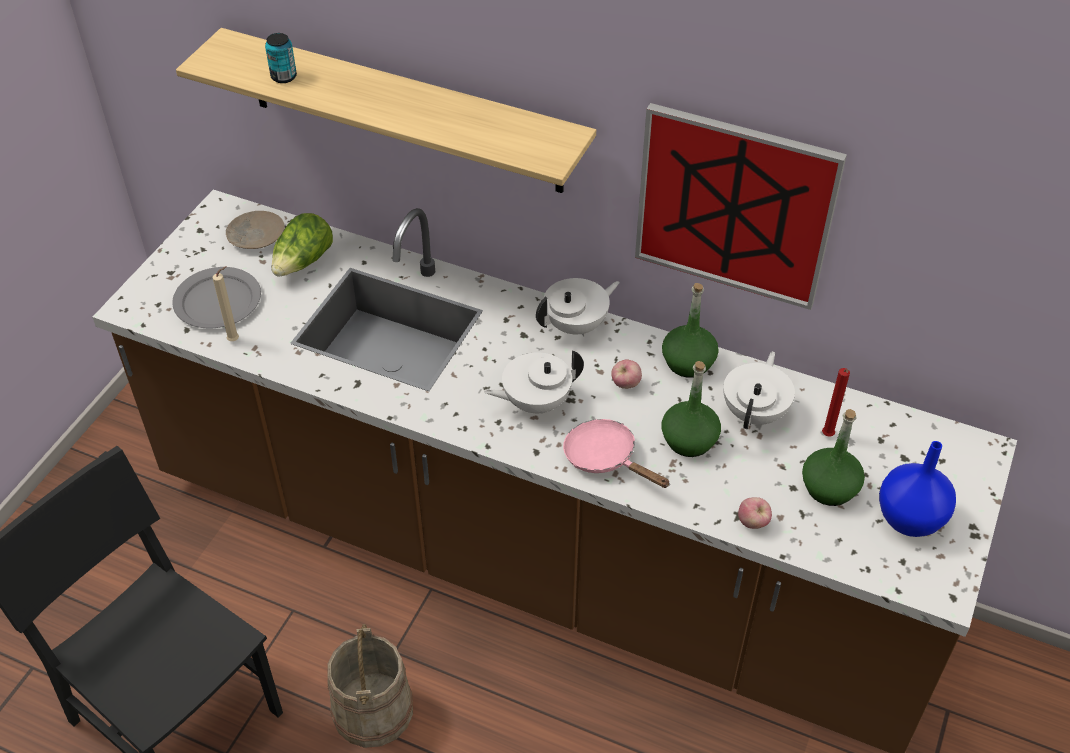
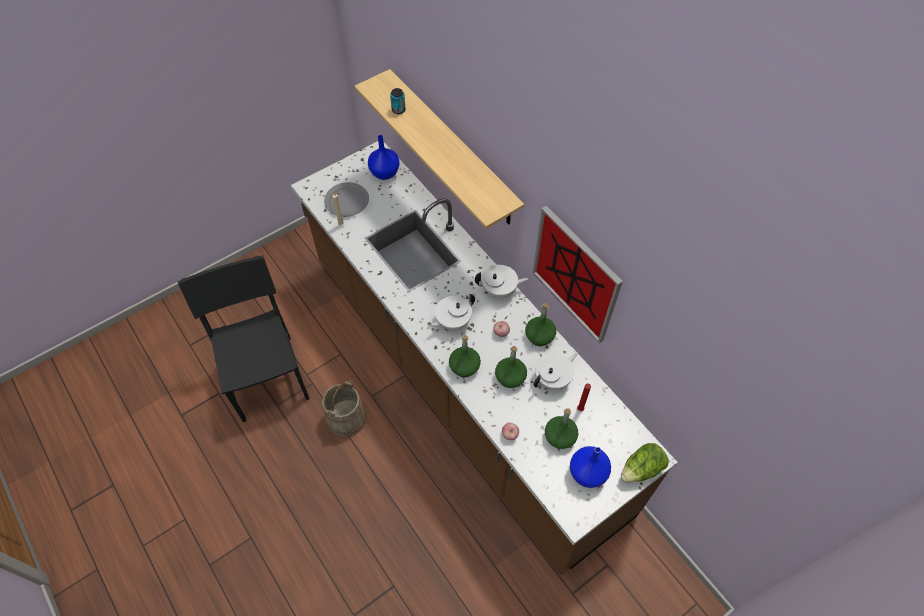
camera: 30 degrees right, 10 degrees up
beige plate [226,211,285,249] -> blue vase [368,135,400,180]
lettuce [272,213,333,277] -> lettuce moved to [621,443,669,482]
white teapot [485,350,584,414] -> white teapot turned 45 degrees counterclockwise [429,294,475,330]
pink frying pan [563,419,670,488] -> green bottle [449,335,481,377]

